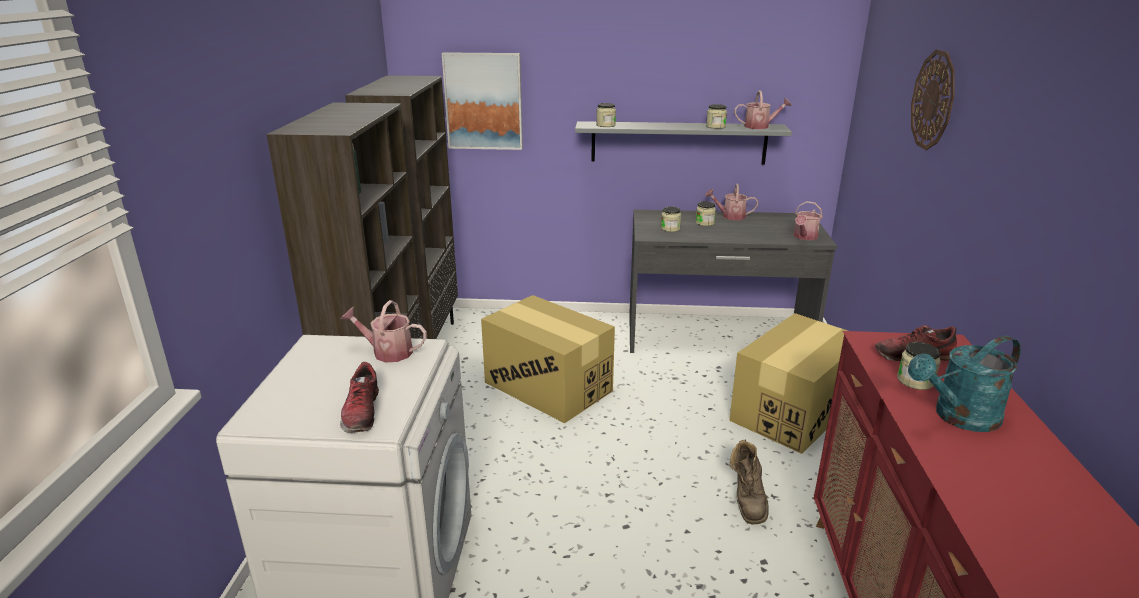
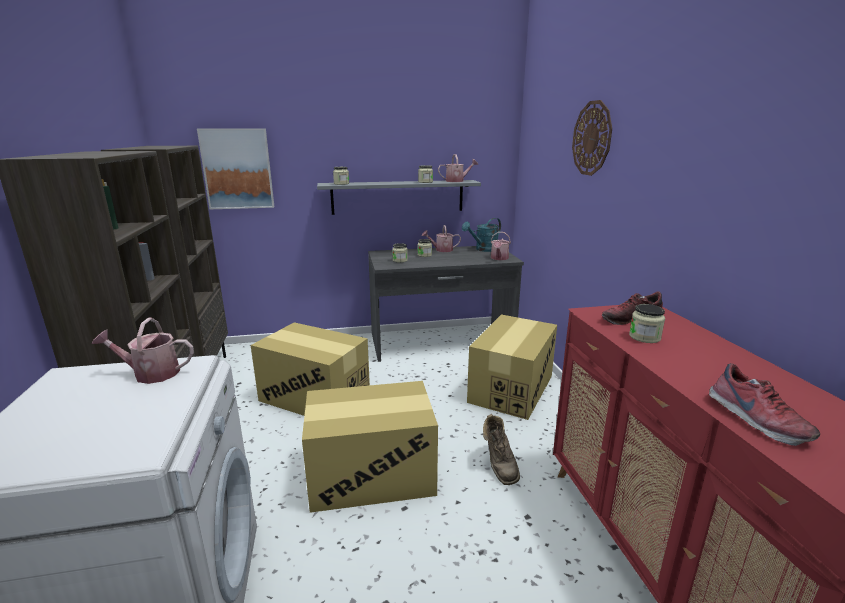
camera: 15 degrees left, 5 degrees down
shoe [340,362,379,433] -> shoe moved to [709,363,820,446]
turquoise watering can [908,336,1021,432] -> turquoise watering can moved to [462,218,501,252]
none -> cardboard box [302,381,438,513]

